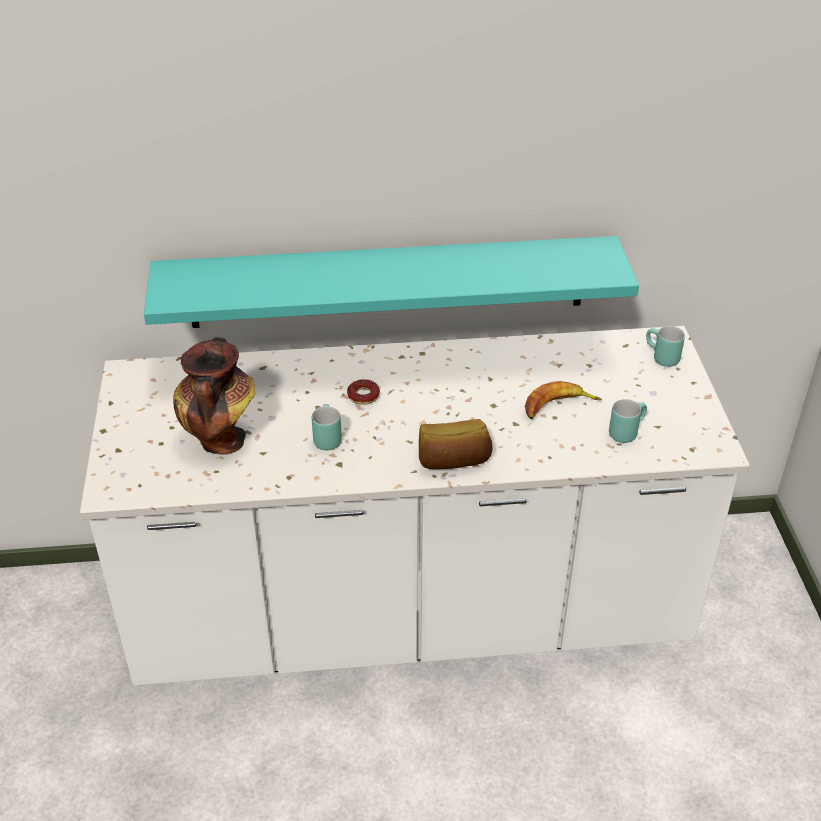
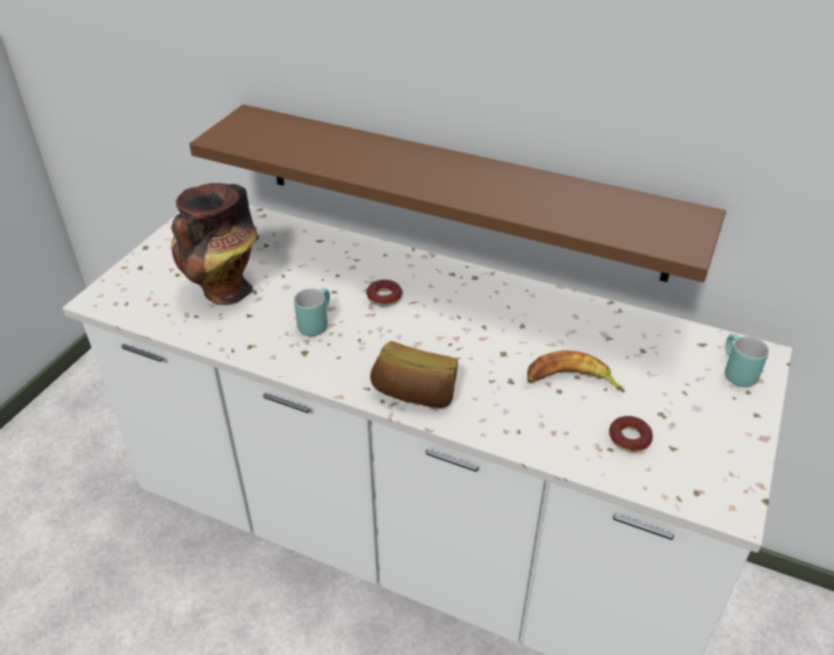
camera: 30 degrees right, 0 degrees up
turquoise shelf [144,236,639,328] -> brown shelf [189,104,726,282]
turquoise mug [609,399,647,443] -> donut [609,416,653,452]

